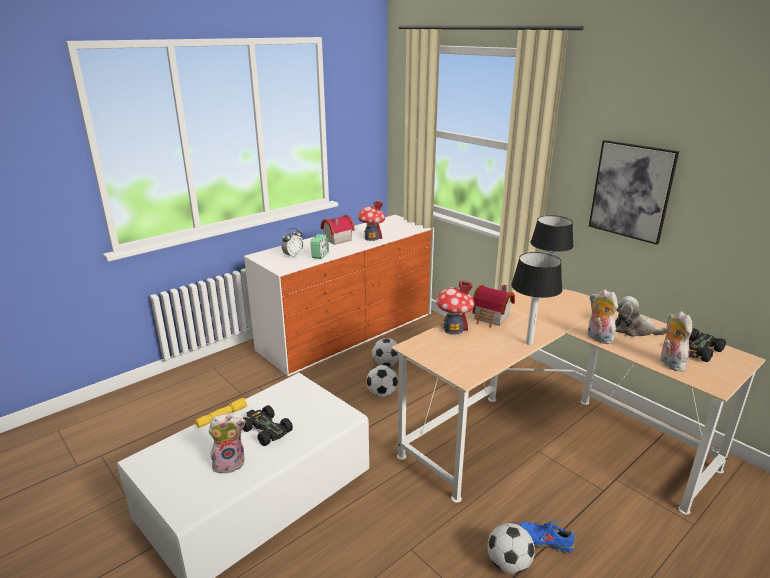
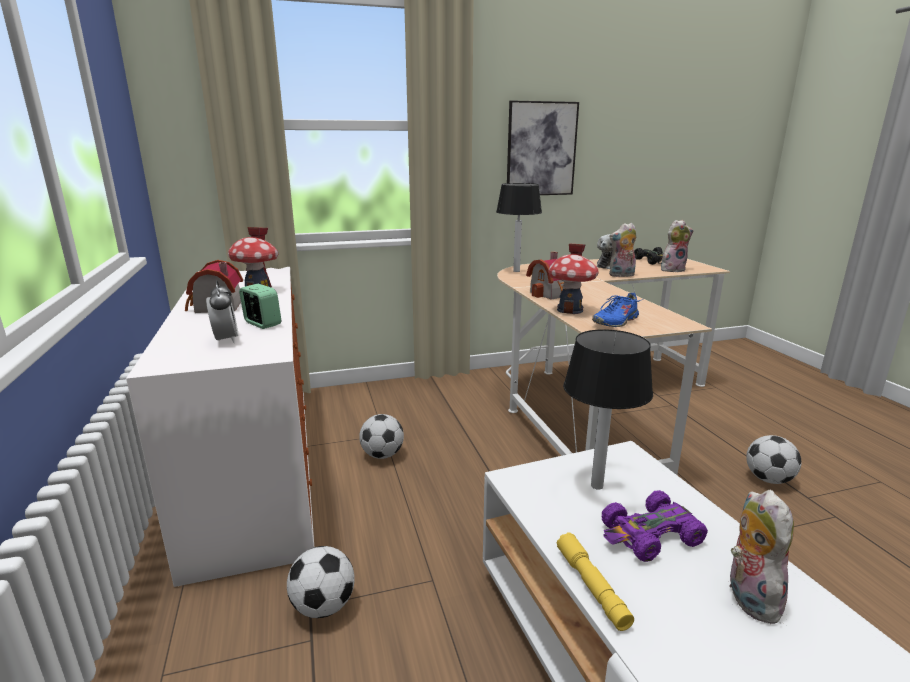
camera: 65 degrees left, 5 degrees down
black toy car [242,405,293,446] -> purple toy car [602,490,708,562]
football [366,365,398,397] -> football moved to [287,546,355,618]
table lamp [511,252,563,345] -> table lamp moved to [563,329,653,490]
blue shoe [519,521,575,553] -> blue shoe moved to [592,292,643,327]
plush toy [661,311,693,372] -> plush toy turned 150 degrees clockwise [661,220,693,273]

